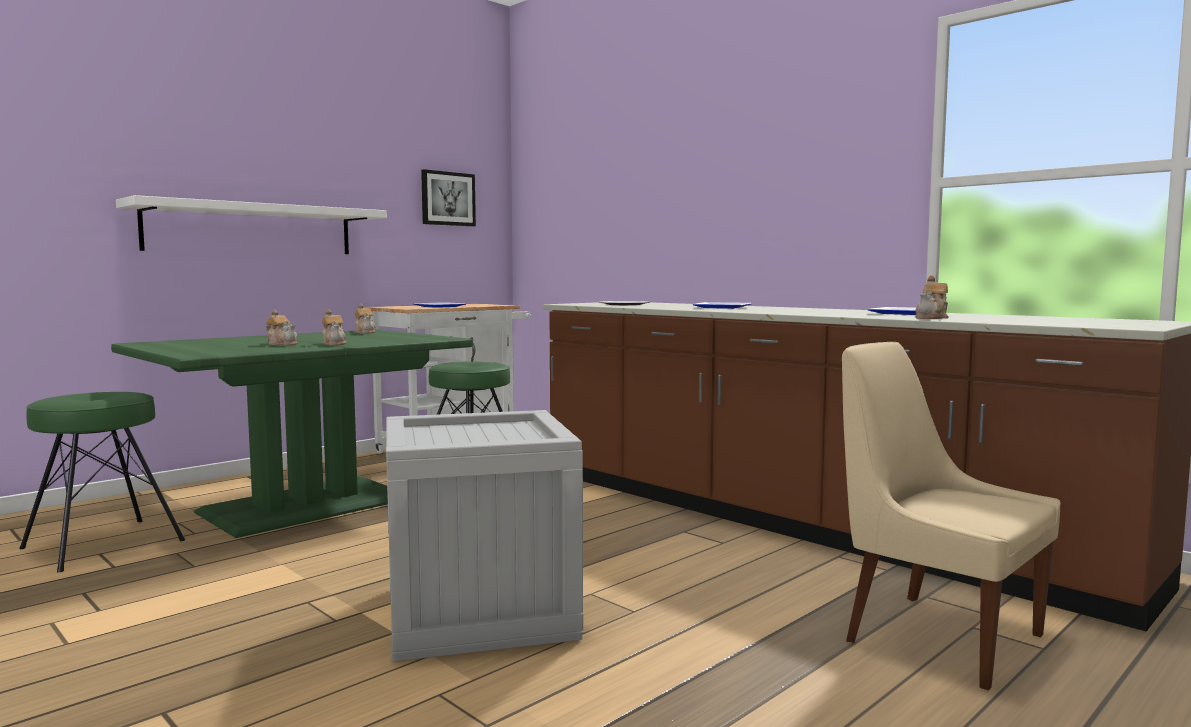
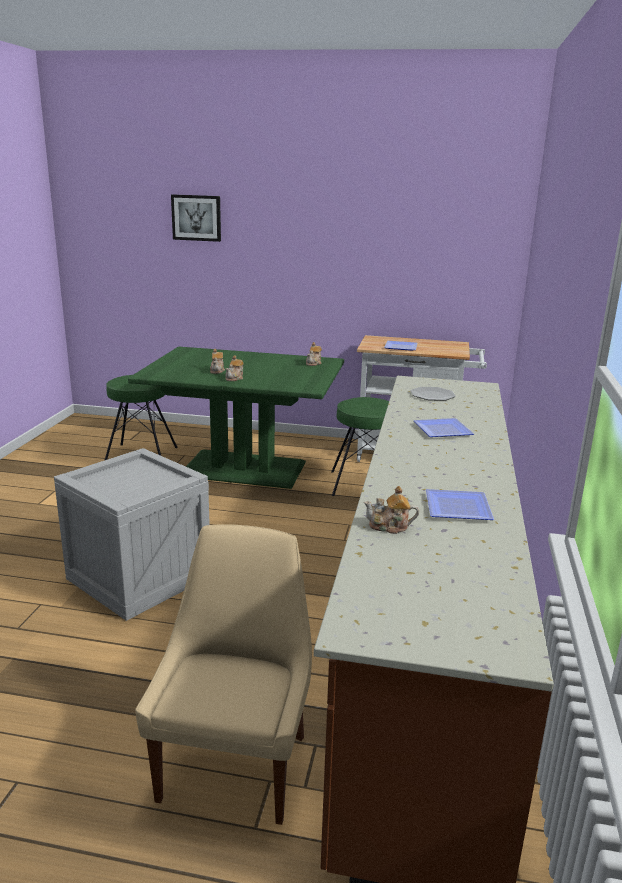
camera: 55 degrees right, 15 degrees up
white shelf [116,195,387,254] -> none
picture [421,169,476,226] -> picture moved to [171,194,221,242]

